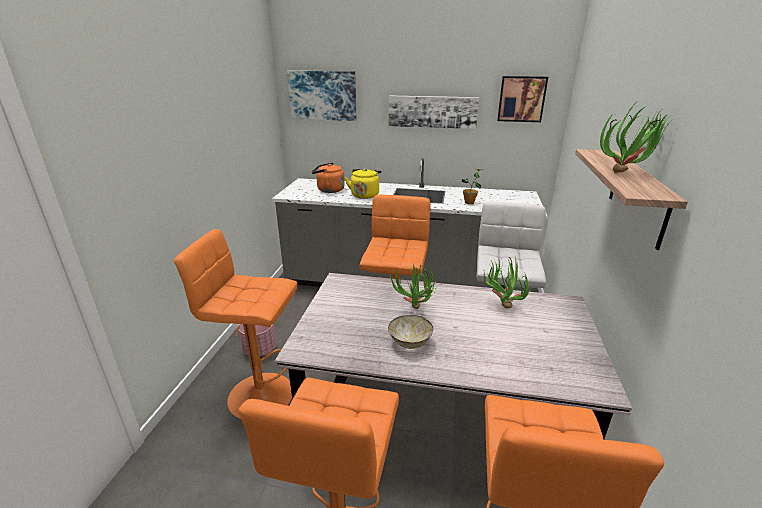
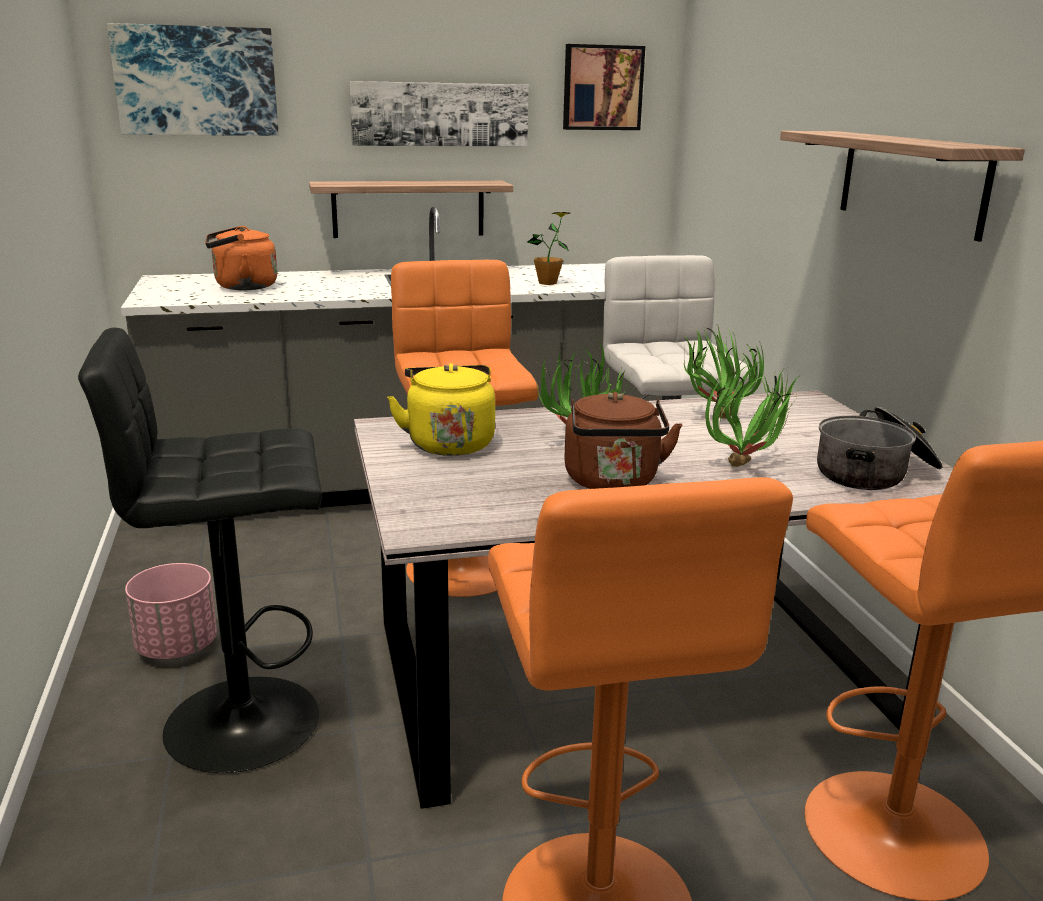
camera: 25 degrees left, 5 degrees down
orange stool [174,229,297,419] -> black stool [78,327,322,773]
yellow kettle [345,168,381,199] -> yellow kettle moved to [387,363,495,456]
bowl [388,315,433,349] -> brown kettle [564,392,682,489]
potted plant [600,105,675,173] -> potted plant moved to [706,362,799,467]
none -> shelf [309,181,513,238]
none -> cooking pot [817,407,943,490]

